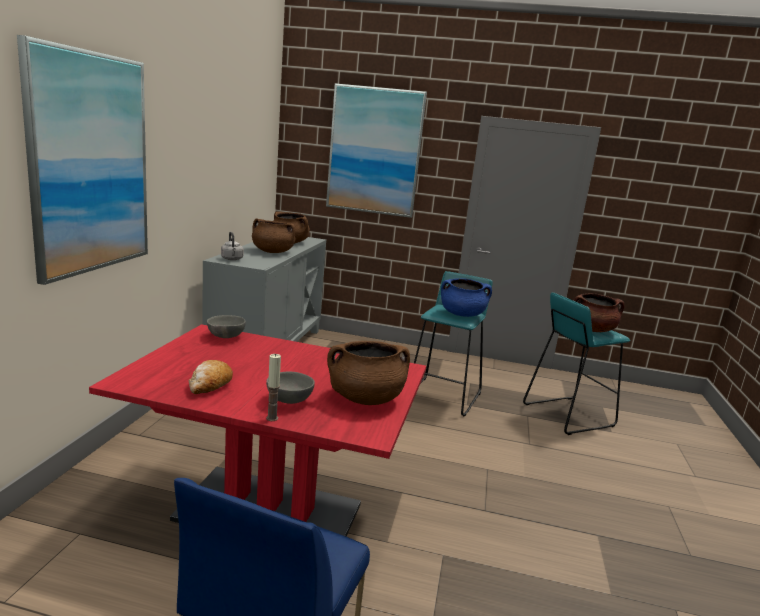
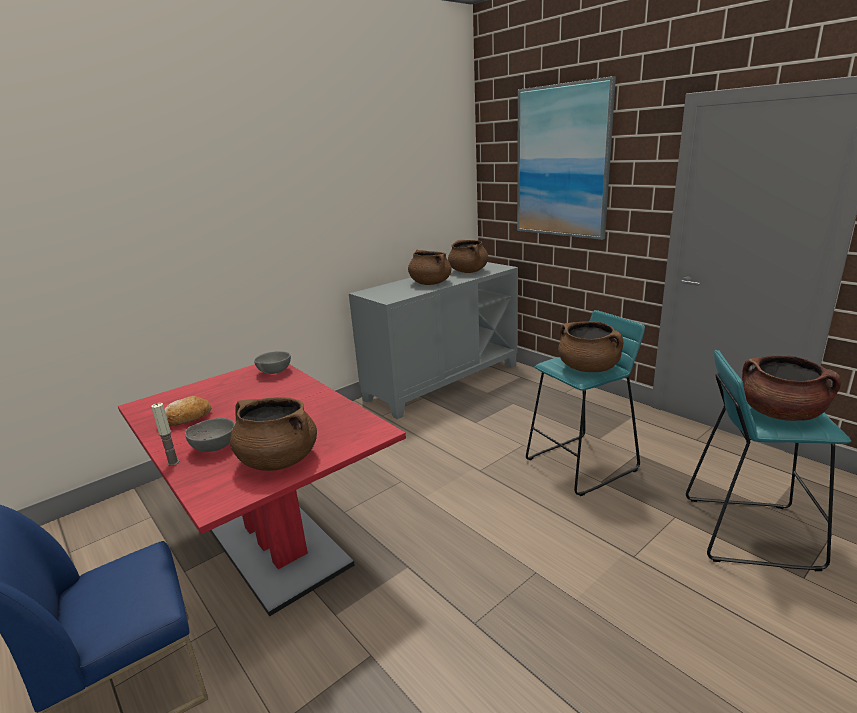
camera: 40 degrees right, 5 degrees up
picture [17,35,148,285] -> none
grey kettle [221,232,244,260] -> none
blue cooking pot [441,278,492,317] -> brown cooking pot [558,321,623,372]

